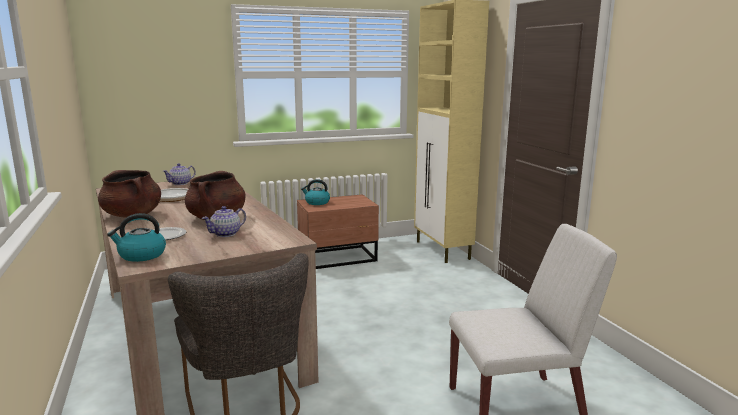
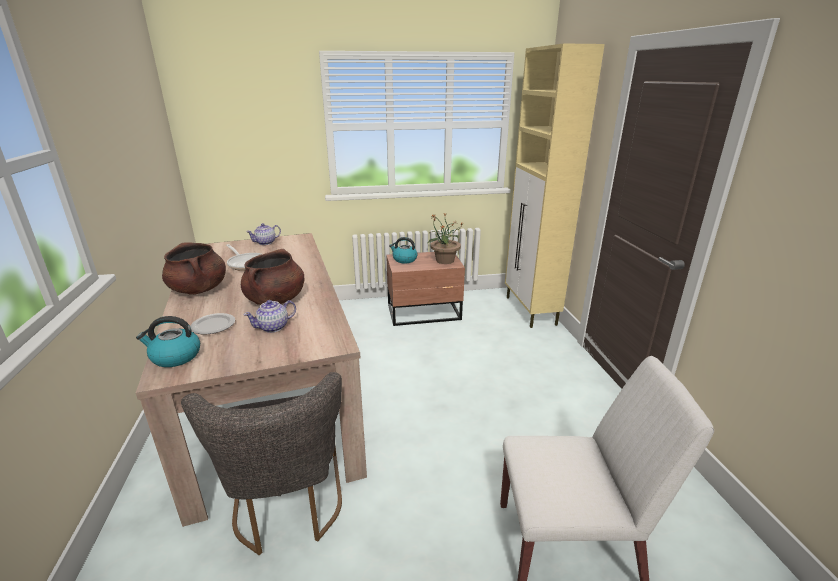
camera: 10 degrees right, 10 degrees up
none -> potted plant [428,212,464,264]

